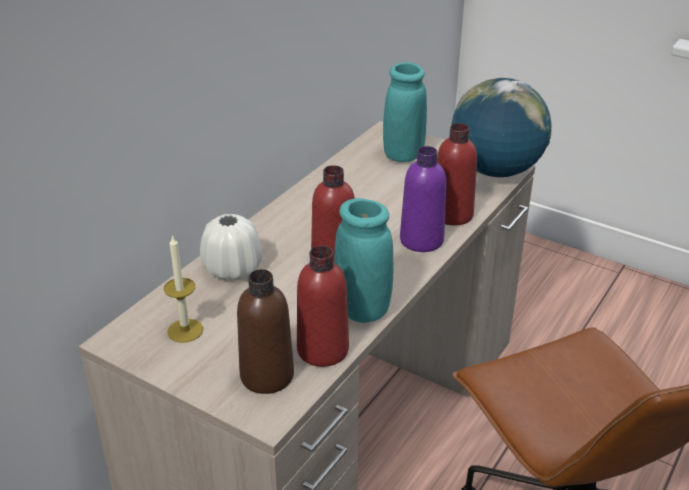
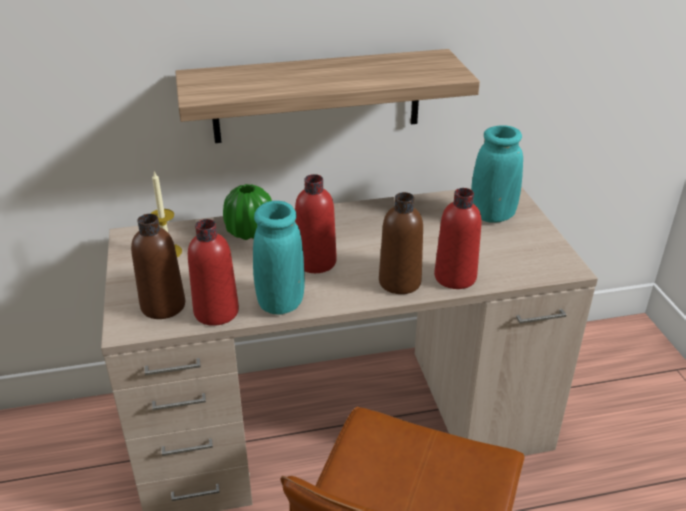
camera: 45 degrees right, 0 degrees up
white vase [200,214,262,280] -> green vase [223,184,272,240]
purple bottle [400,146,446,252] -> brown bottle [379,192,423,294]
globe [452,78,552,177] -> none
none -> shelf [175,49,480,143]

